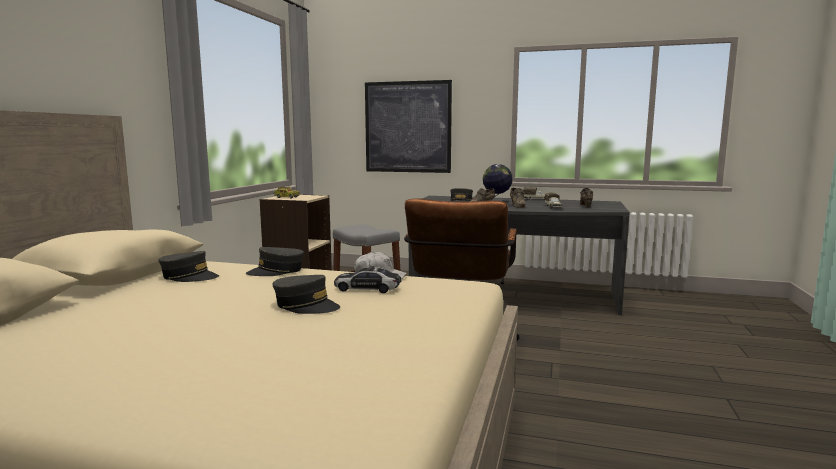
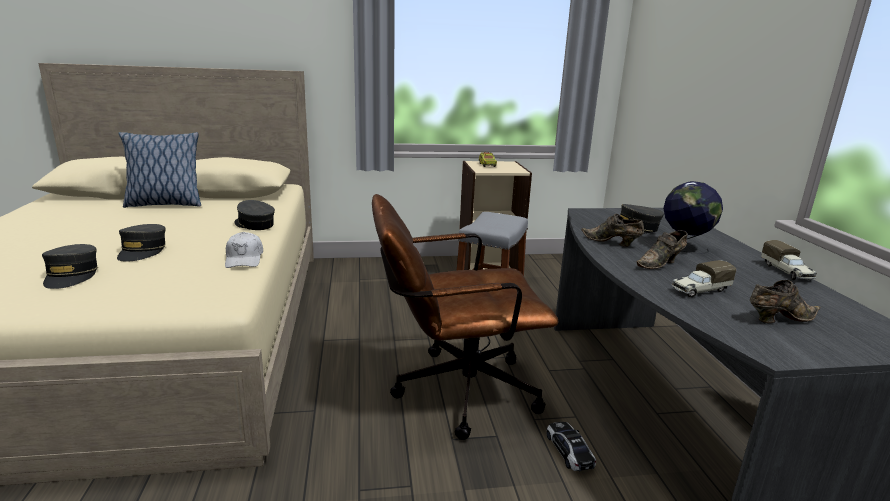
camera: 65 degrees right, 10 degrees up
grey cap [158,251,219,282] -> grey cap moved to [42,244,98,289]
toy car [334,266,402,293] -> toy car moved to [547,422,596,471]
picture [365,80,452,173] -> none
none -> pillow [118,132,201,208]

